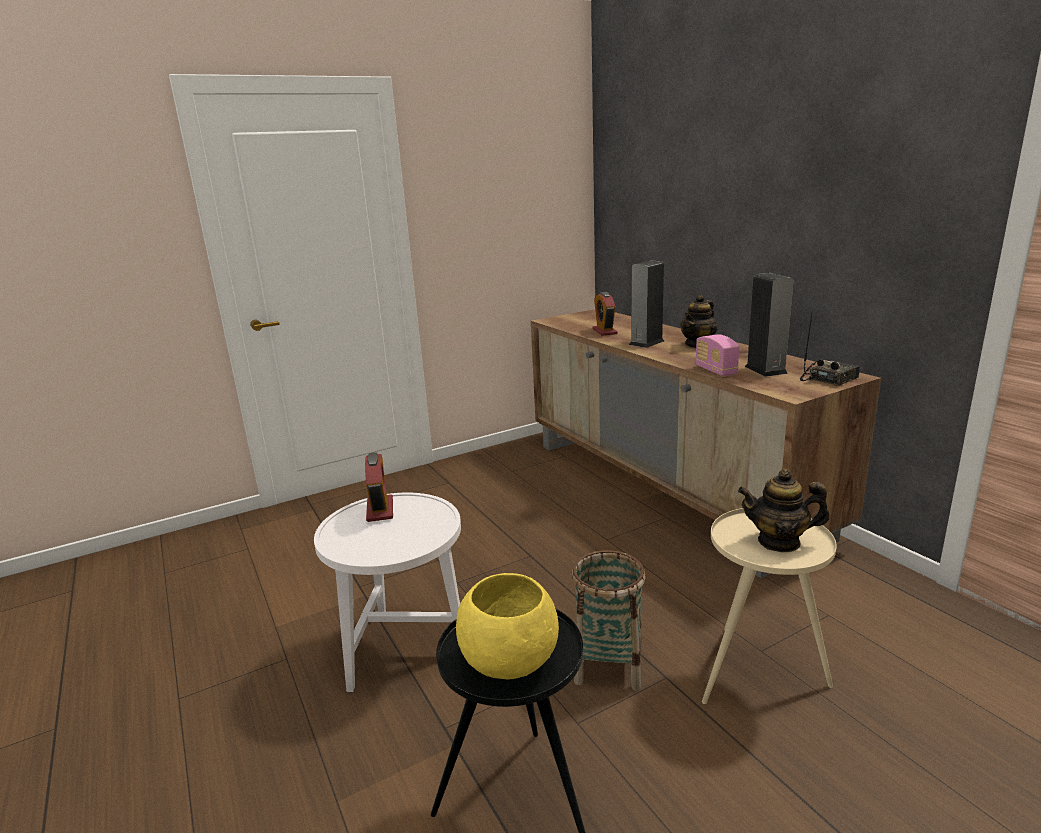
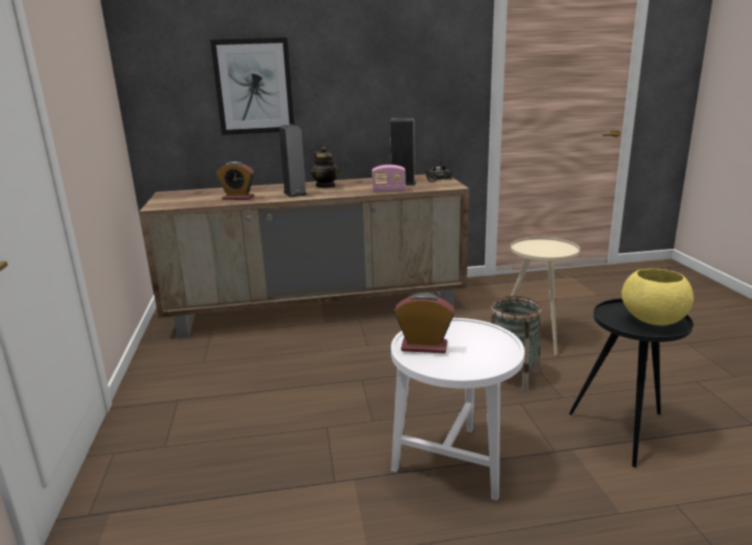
camera: 70 degrees left, 0 degrees up
teapot [738,469,830,552] -> none
none -> picture [210,37,294,135]

